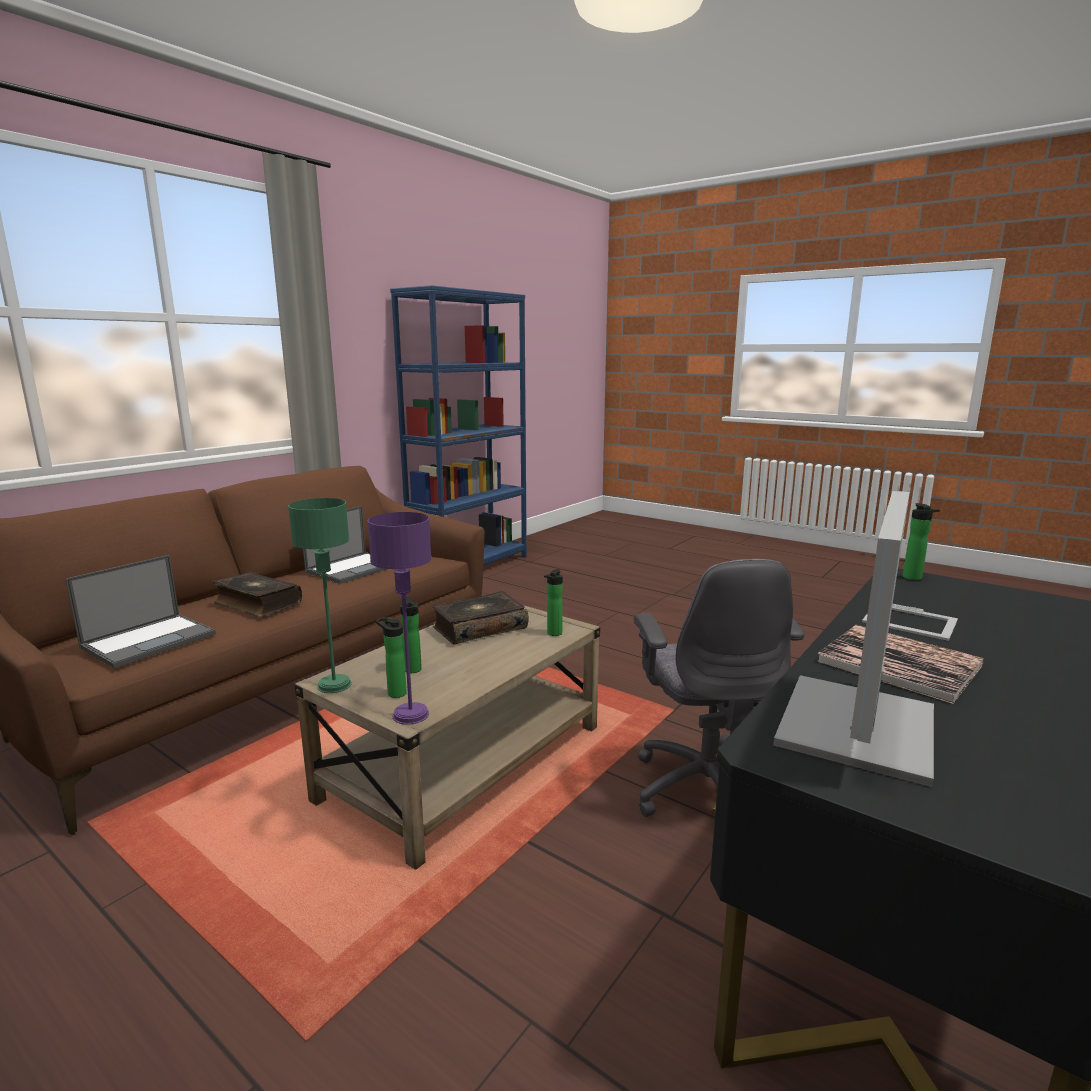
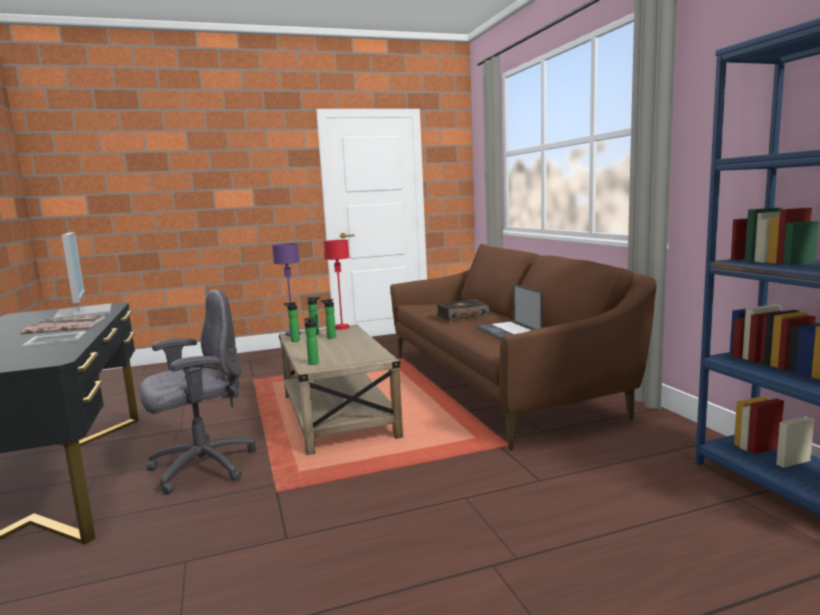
camera: 125 degrees right, 5 degrees down
laptop [65,555,216,668] -> none
green table lamp [288,498,352,693] -> red table lamp [323,240,350,330]
book [432,591,528,644] -> none
grey office chair [634,559,804,817] -> grey office chair turned 120 degrees clockwise [139,289,256,495]
bottle [903,503,940,580] -> bottle moved to [284,302,300,342]

